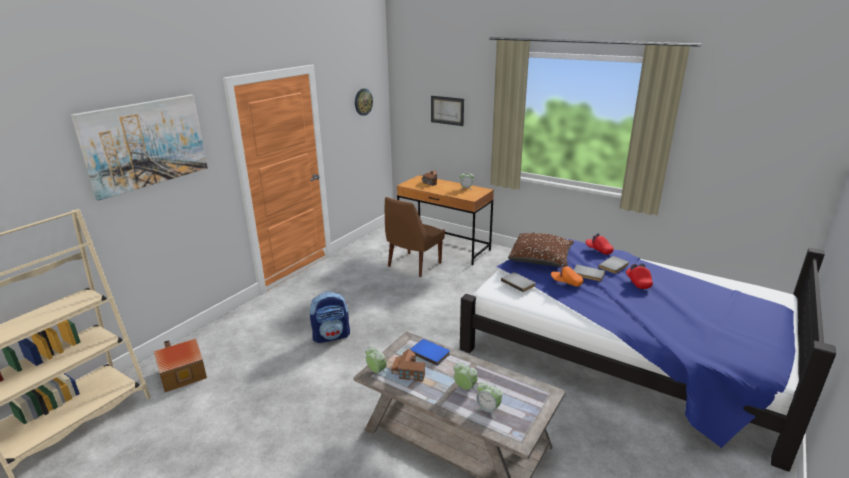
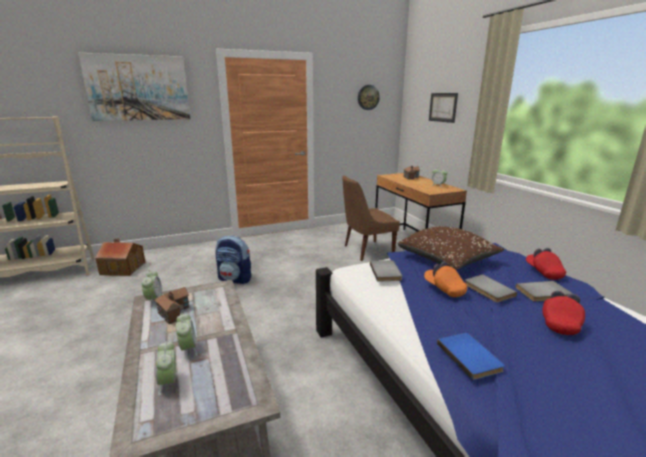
camera: 35 degrees right, 5 degrees down
blue book [410,339,450,366] -> blue book moved to [437,333,505,380]

